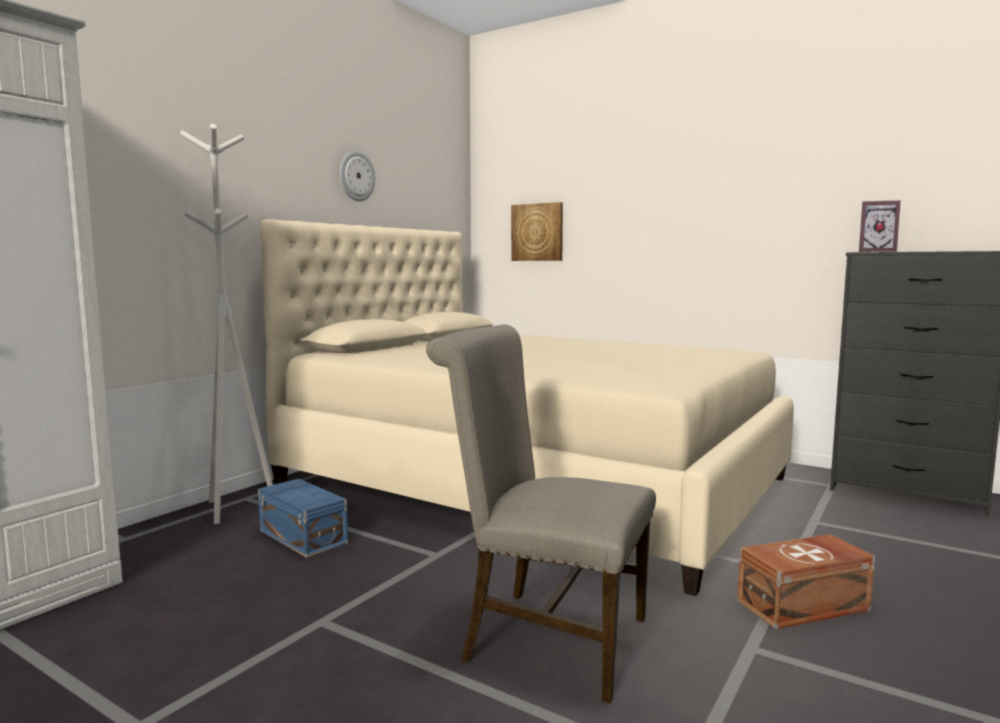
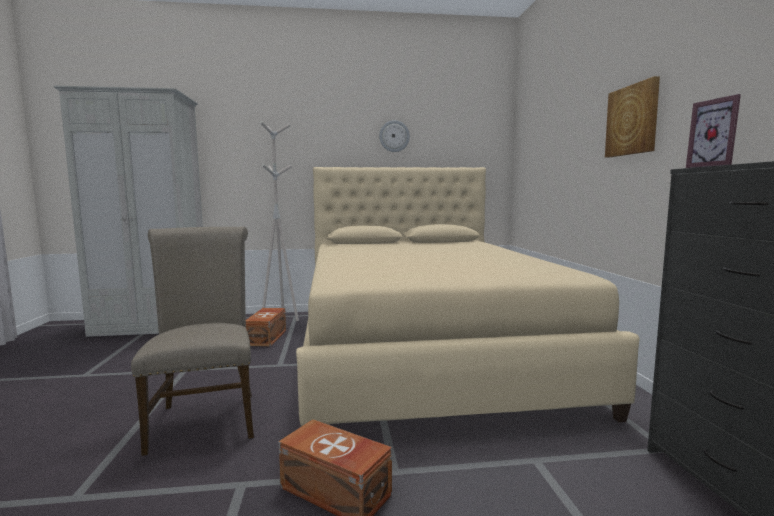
camera: 50 degrees right, 0 degrees up
blue storage box [258,479,348,558] -> brown storage box [246,308,286,346]
picture [511,202,563,261] -> picture moved to [605,76,660,158]

